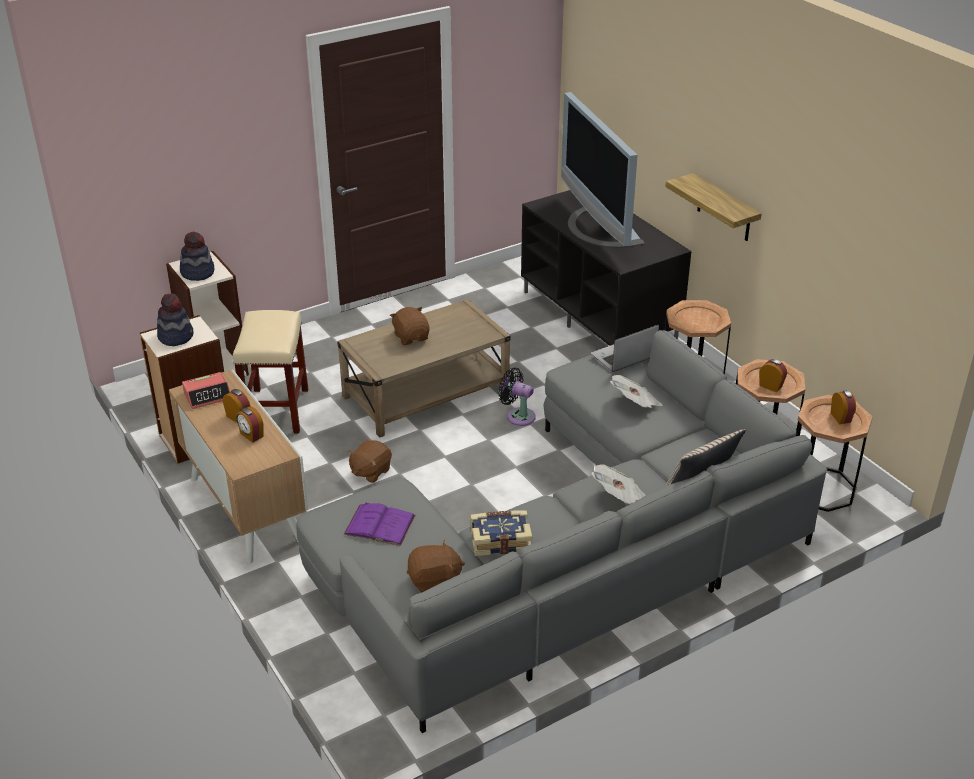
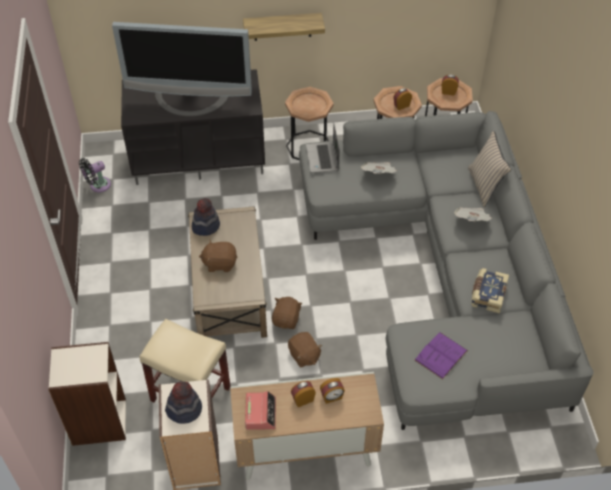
camera: 65 degrees left, 15 degrees up
hat [180,232,214,281] -> hat moved to [191,198,220,236]
brown plush toy [407,540,465,592] -> brown plush toy moved to [272,297,302,329]
black fan [498,368,536,426] -> black fan moved to [79,158,111,192]

